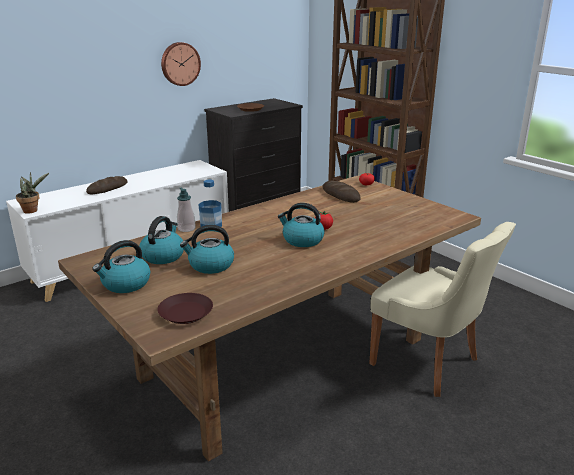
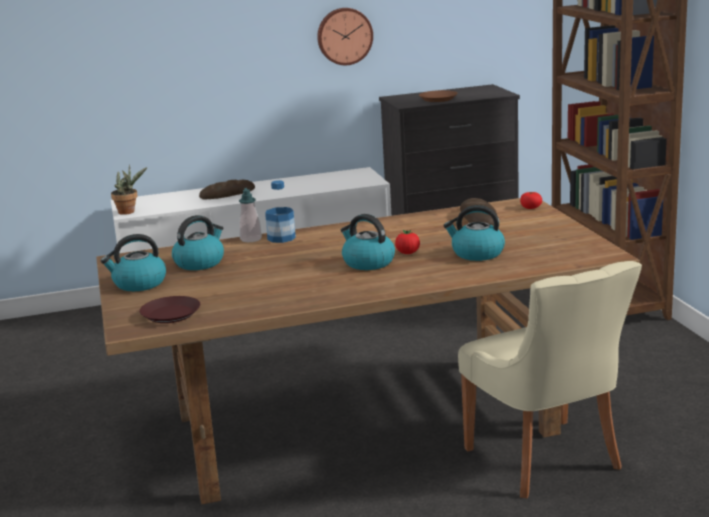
camera: 25 degrees right, 5 degrees down
kettle [180,225,234,274] -> kettle moved to [443,205,505,261]

